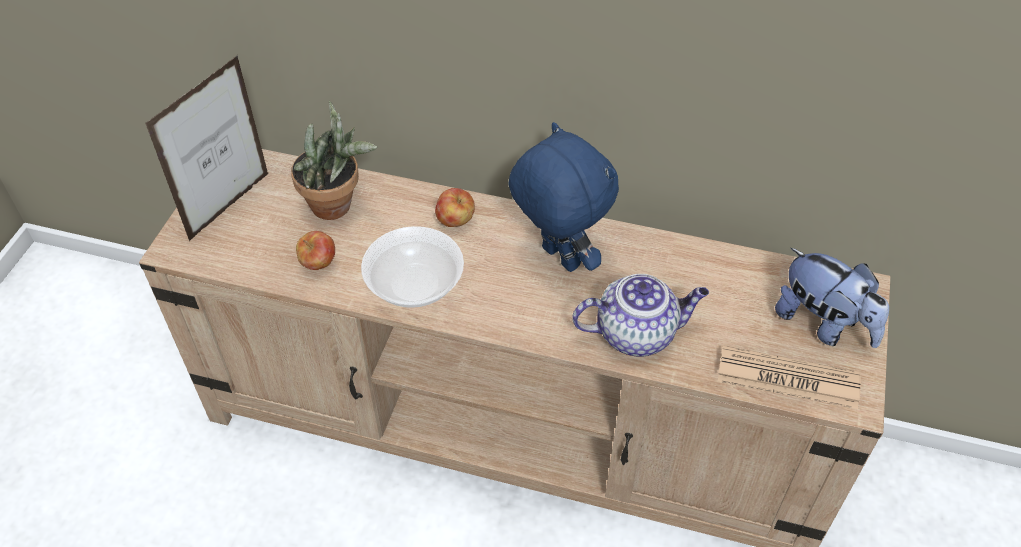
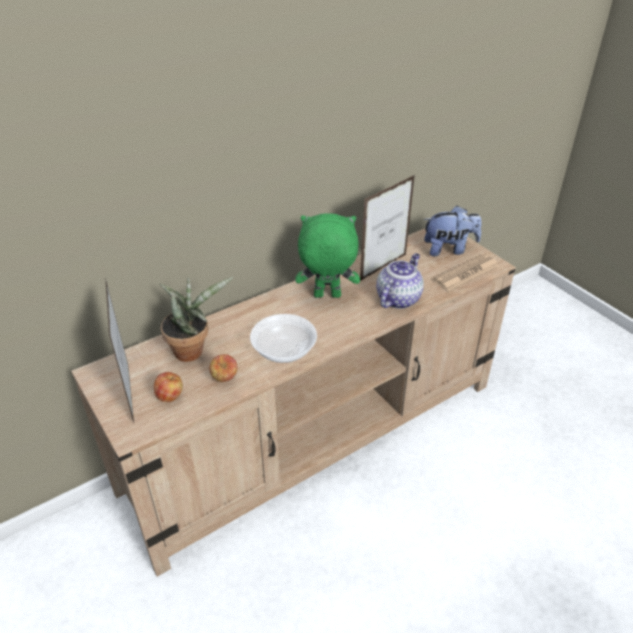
camera: 50 degrees left, 10 degrees down
apple [435,188,475,227] -> apple moved to [154,372,183,402]
blue plush toy [508,122,619,272] -> green plush toy [295,213,360,298]
none -> picture frame [360,175,415,281]

